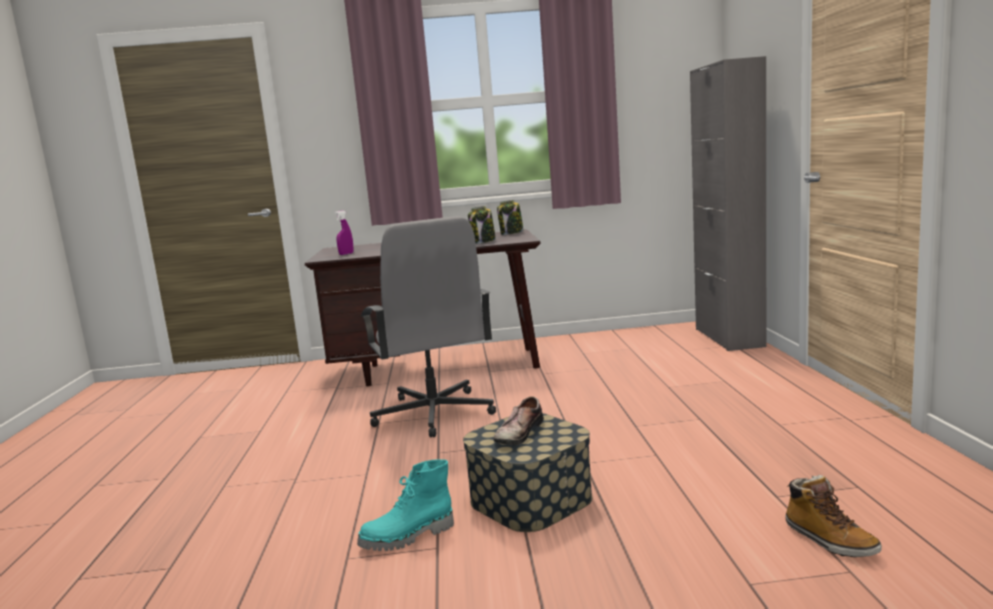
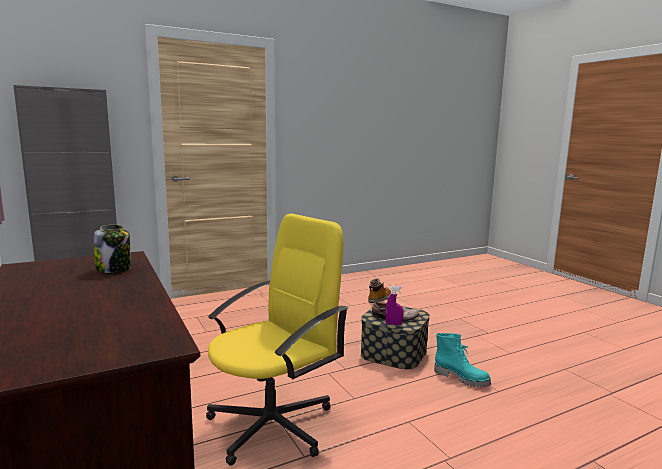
camera: 115 degrees left, 0 degrees up
purple spray bottle [335,211,354,255] -> purple spray bottle moved to [385,286,404,325]
grey office chair [361,216,496,437] -> yellow office chair [206,214,348,466]
jar [497,200,524,235] -> none

